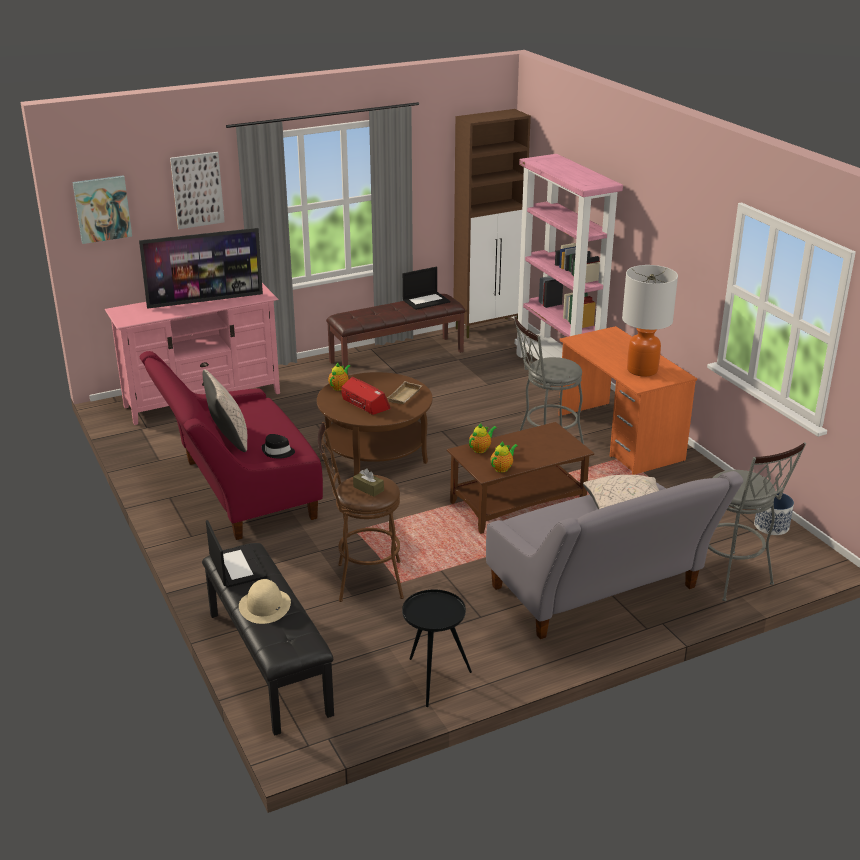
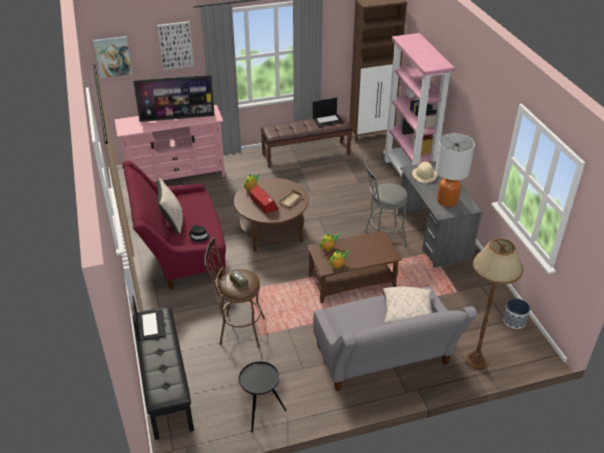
camera: 10 degrees right, 10 degrees up
beige hat [239,579,291,624] -> beige hat moved to [412,162,437,183]
orange desk [559,326,697,475] -> grey desk [398,161,483,268]
grey stool [708,442,806,601] -> brown floor lamp [465,238,523,370]

